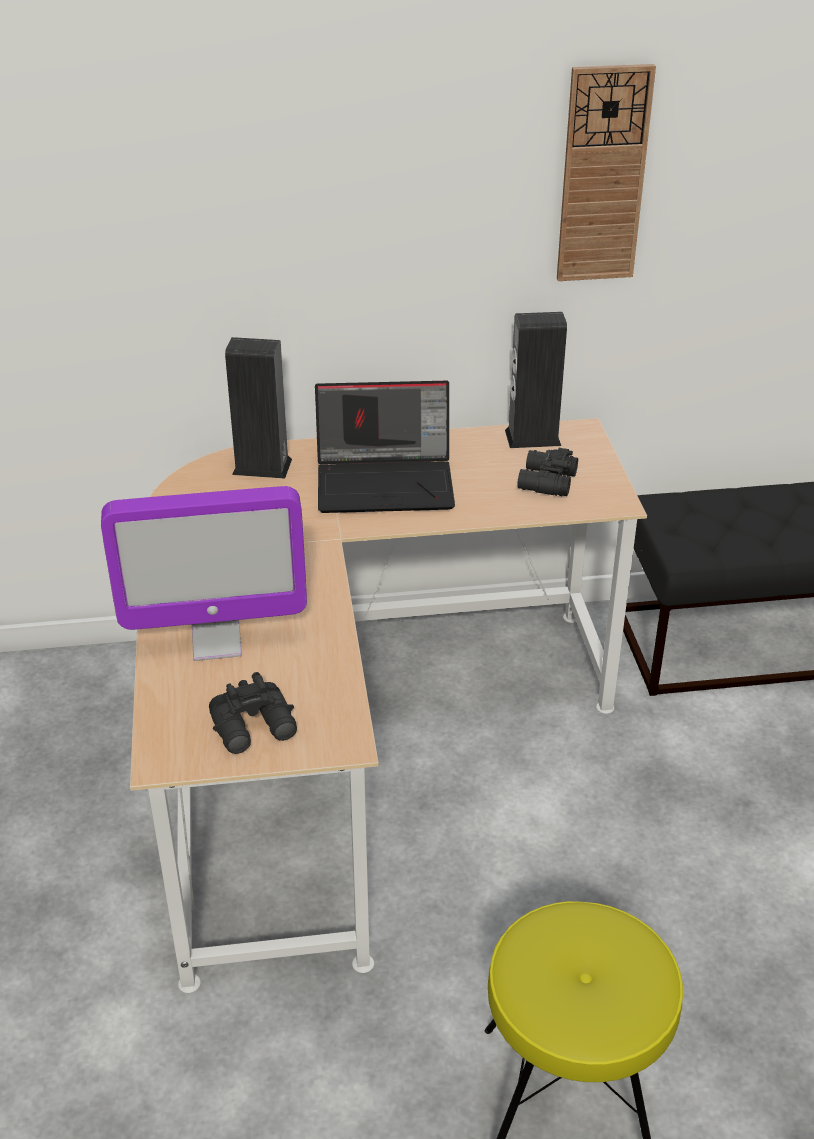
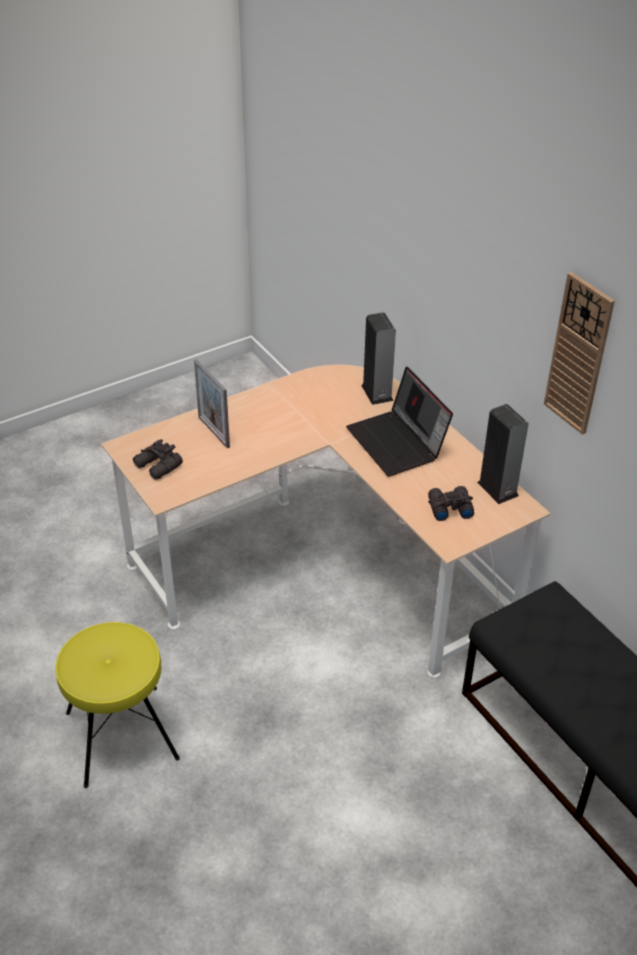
camera: 65 degrees right, 5 degrees up
monitor [101,486,307,661] -> picture frame [194,359,230,448]

